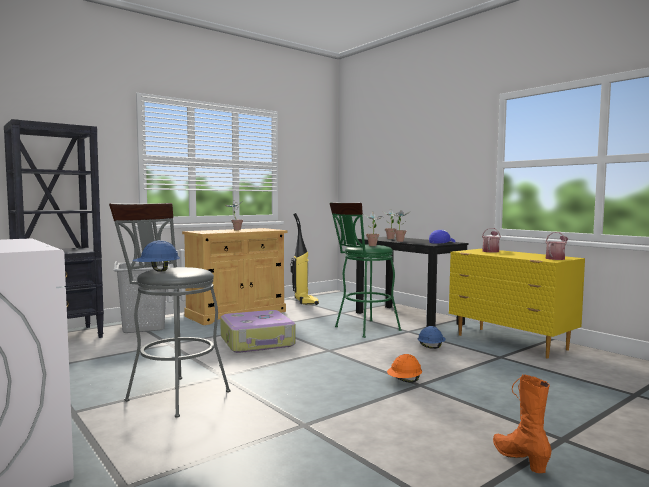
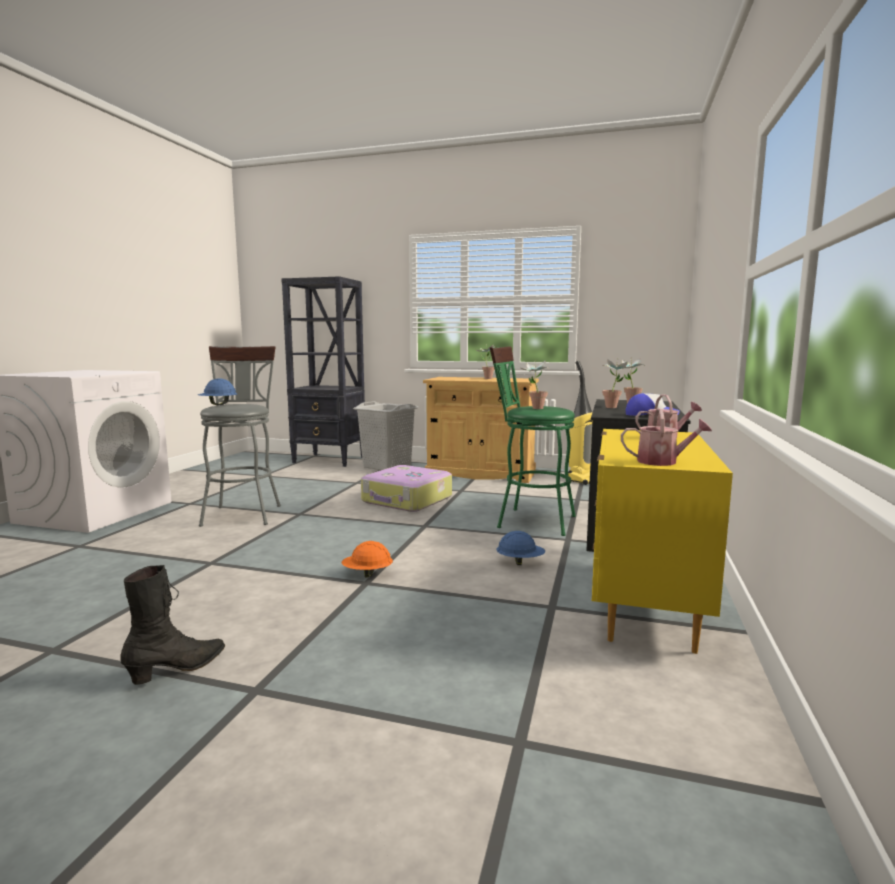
camera: 55 degrees right, 5 degrees up
orange boot [493,374,552,473] -> black boot [121,565,225,685]

